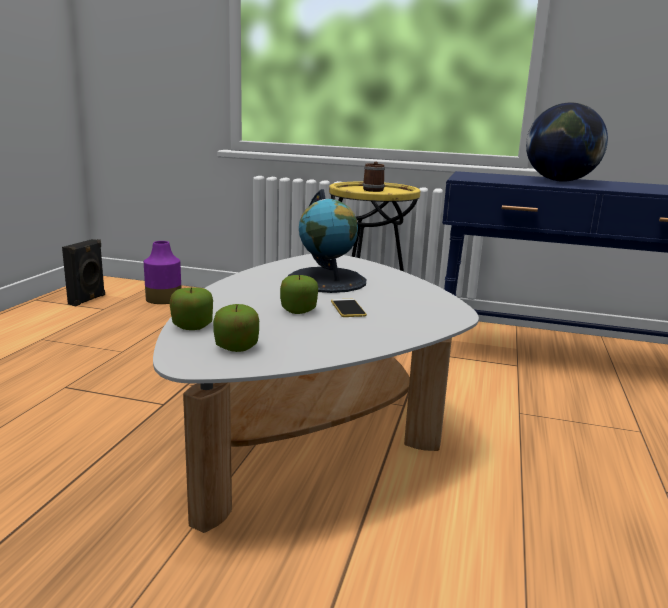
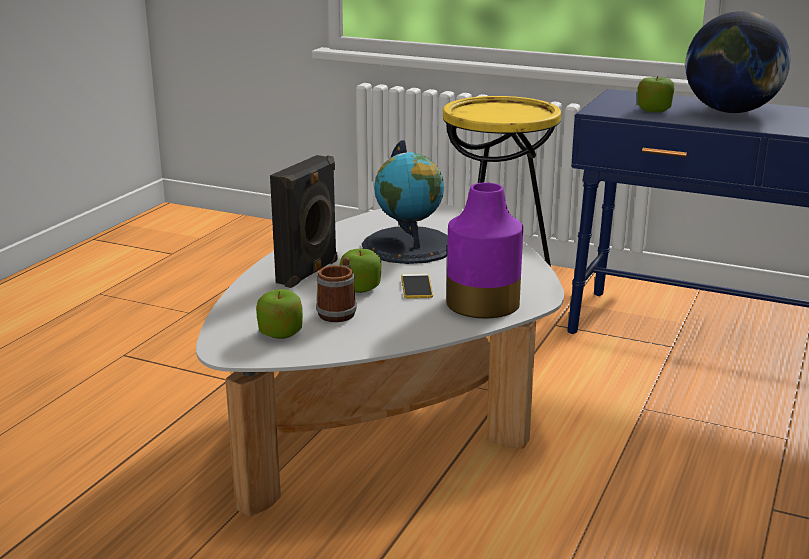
camera: 10 degrees right, 5 degrees up
black speaker [62,239,105,306] -> black speaker moved to [270,155,337,288]
purple vase [144,241,181,304] -> purple vase moved to [447,183,523,318]
apple [169,287,213,330] -> apple moved to [637,76,674,112]
mug [363,161,385,192] -> mug moved to [316,258,357,322]

